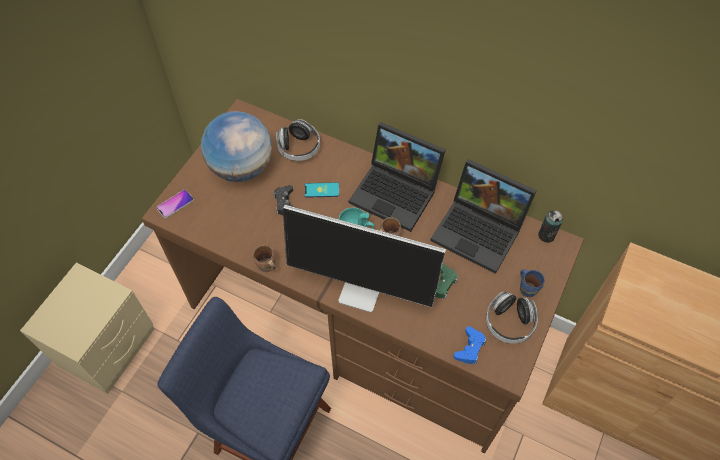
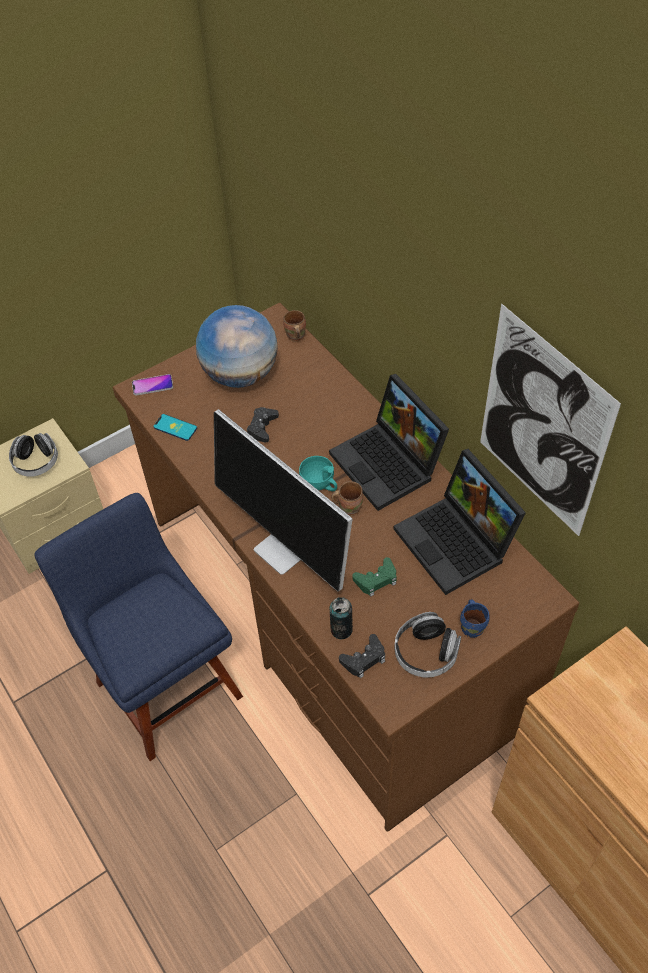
camera: 30 degrees right, 5 degrees down
brown mug [253,245,276,272] -> brown mug moved to [283,310,306,341]
headphones [276,119,320,161] -> headphones moved to [9,433,58,477]
phone [305,182,339,198] -> phone moved to [153,414,197,441]
blue game controller [453,326,486,364] -> black game controller [339,634,385,678]
can [538,210,563,243] -> can moved to [329,597,353,639]
none -> picture [480,304,621,536]

